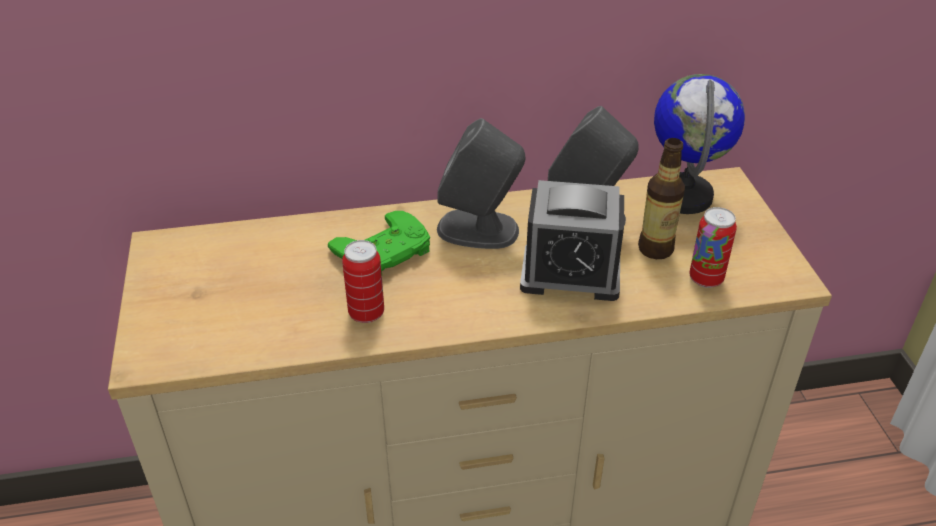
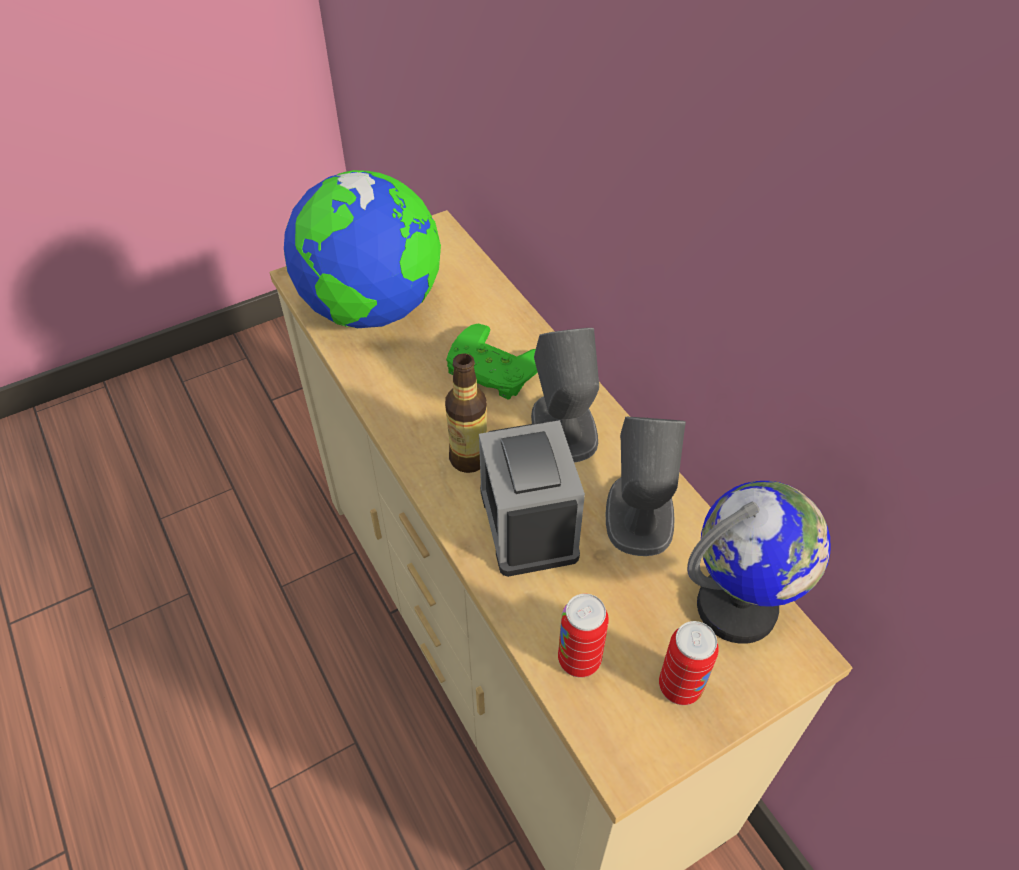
camera: 70 degrees right, 10 degrees up
can [342,240,384,323] -> can moved to [659,621,719,705]
bottle [638,138,685,259] -> bottle moved to [445,353,487,473]
none -> globe [284,170,441,328]

